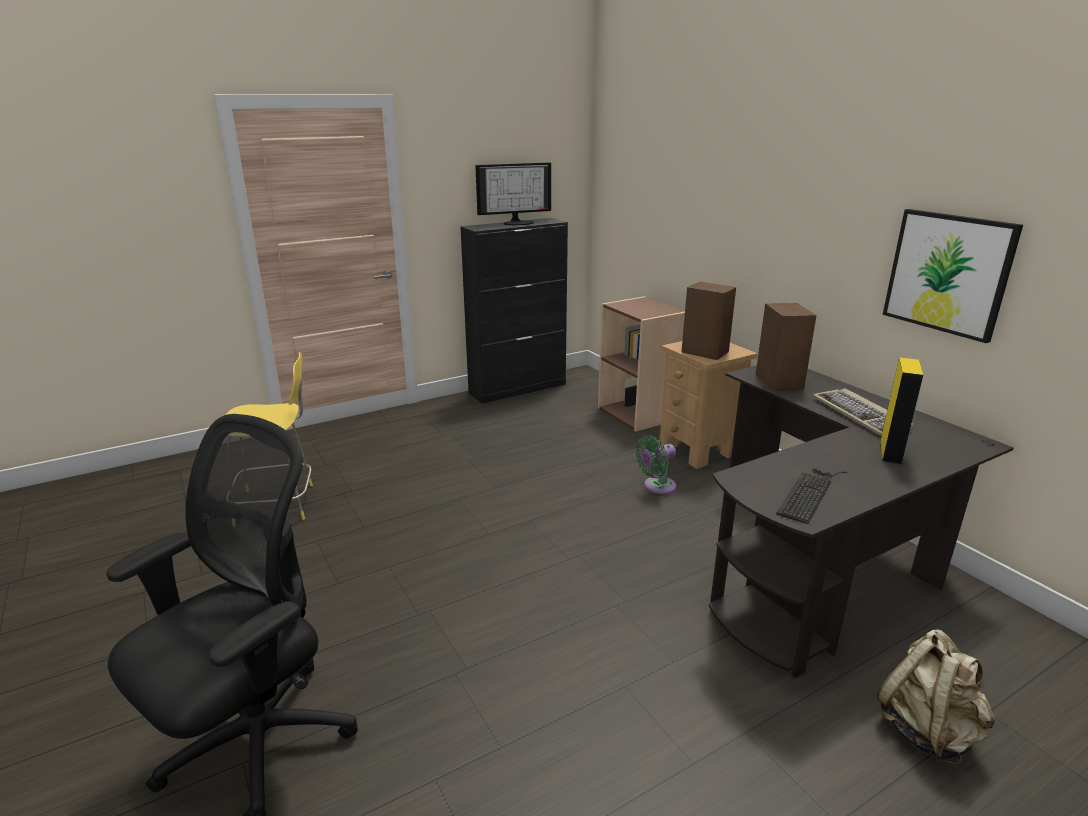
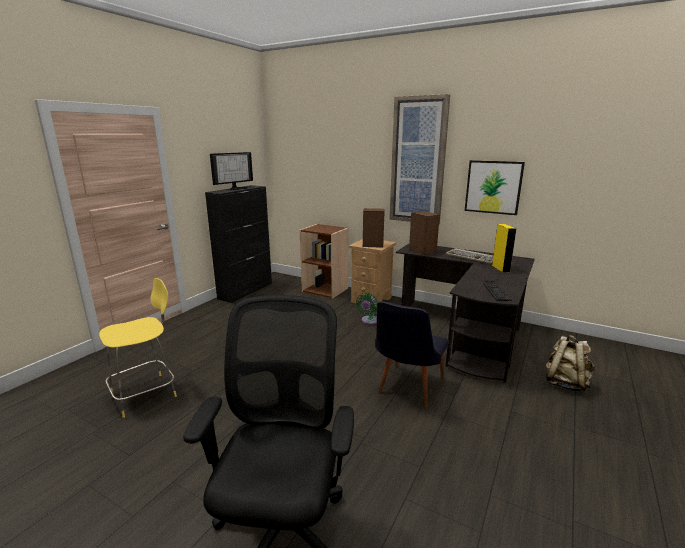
camera: 30 degrees left, 5 degrees down
none -> black chair [375,301,449,408]
none -> picture [390,94,450,224]

